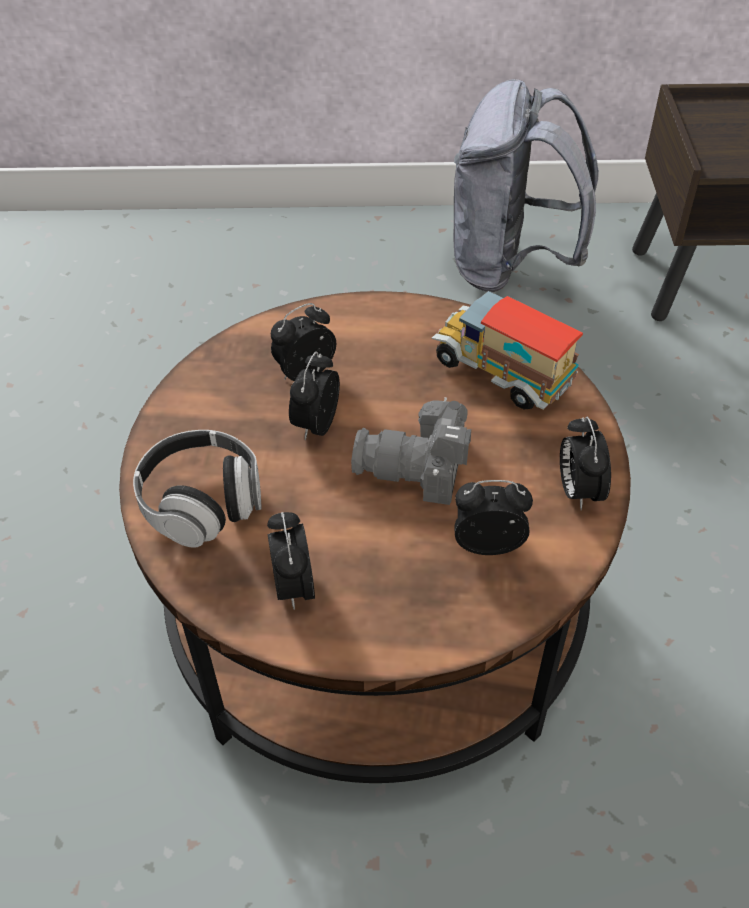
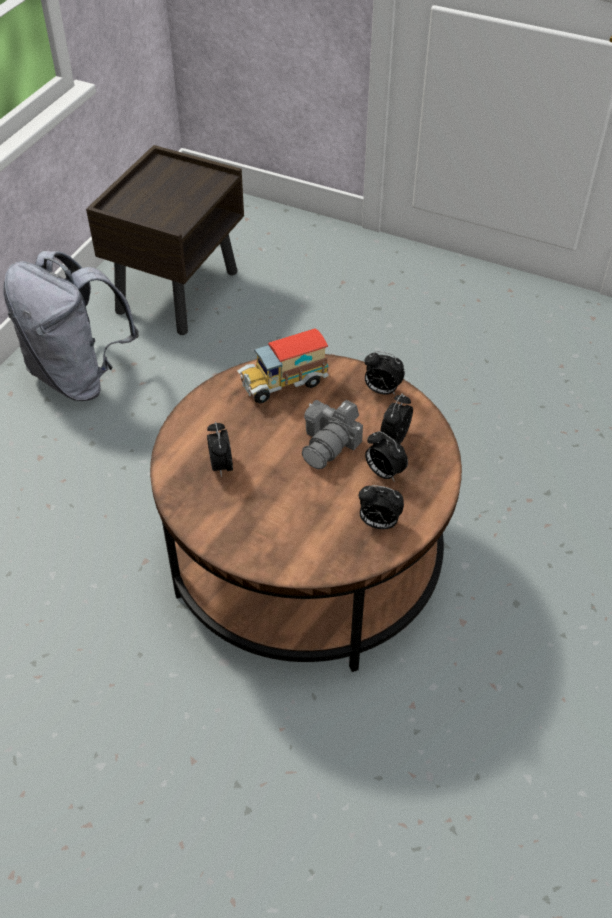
camera: 65 degrees left, 0 degrees up
headphones [133,430,261,548] -> none
alarm clock [289,352,340,440] -> alarm clock moved to [365,431,408,482]

